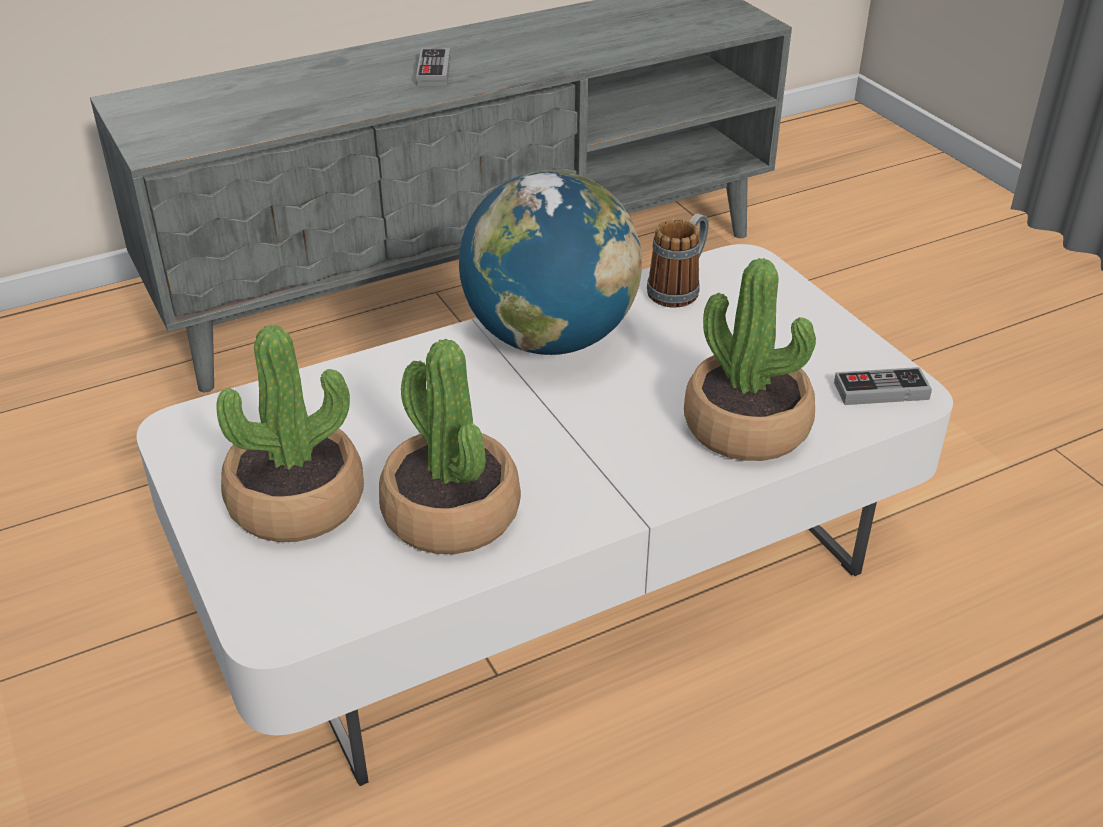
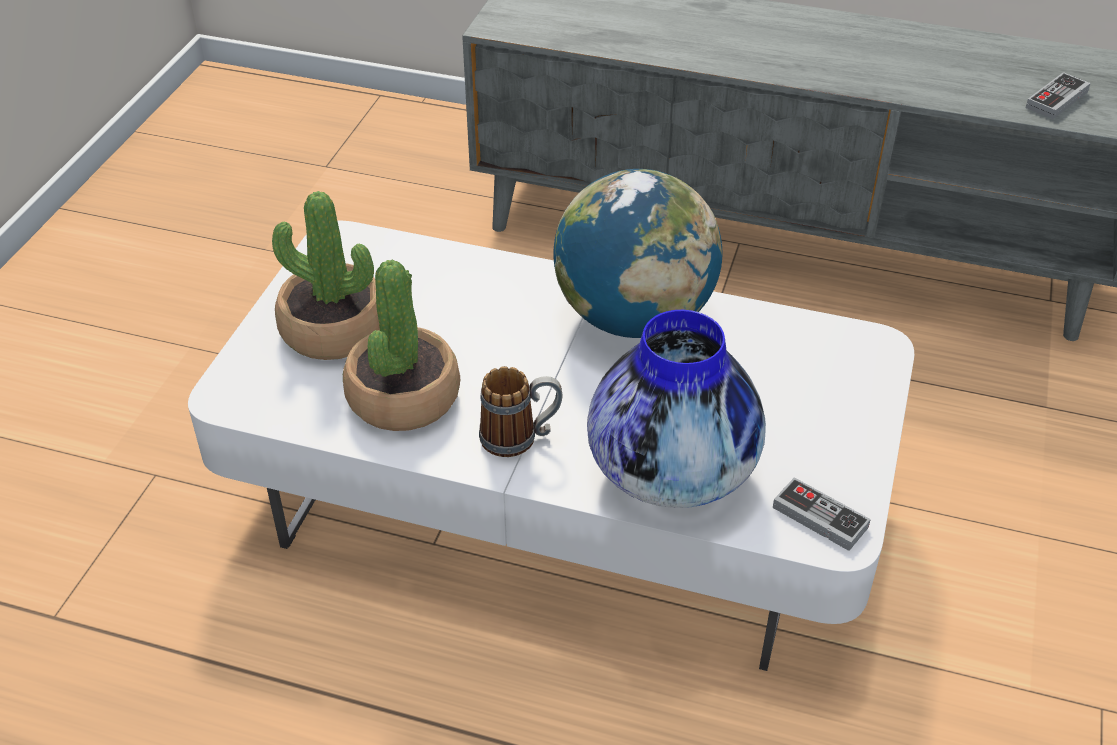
camera: 45 degrees right, 5 degrees up
game controller [416,48,451,86] -> game controller moved to [1026,72,1090,119]
mug [647,213,709,307] -> mug moved to [479,366,562,457]
potted plant [684,258,816,461] -> vase [587,310,766,508]

